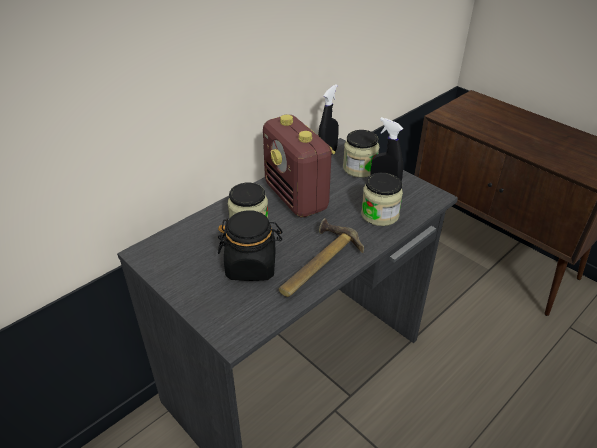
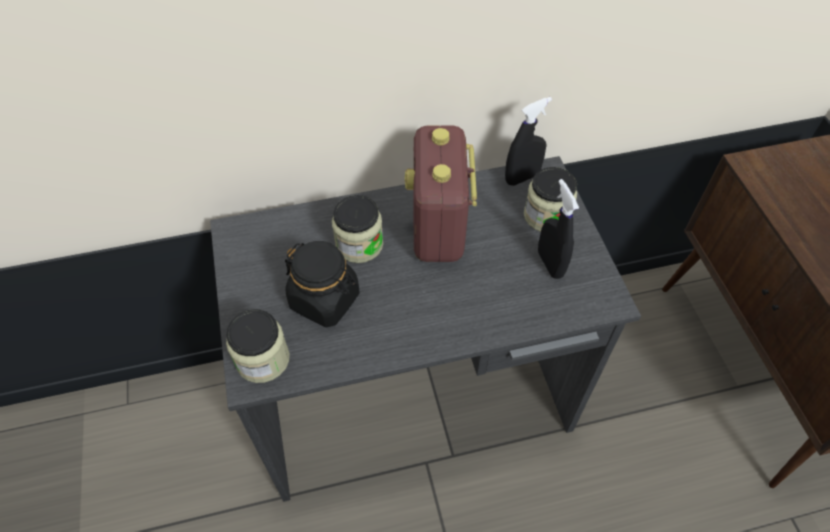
camera: 30 degrees right, 15 degrees up
hammer [279,218,364,297] -> none
jar [361,173,403,226] -> jar moved to [226,309,290,383]

